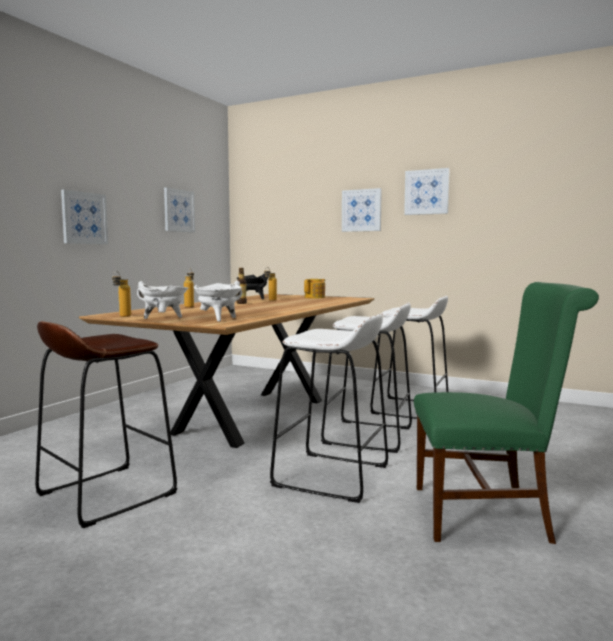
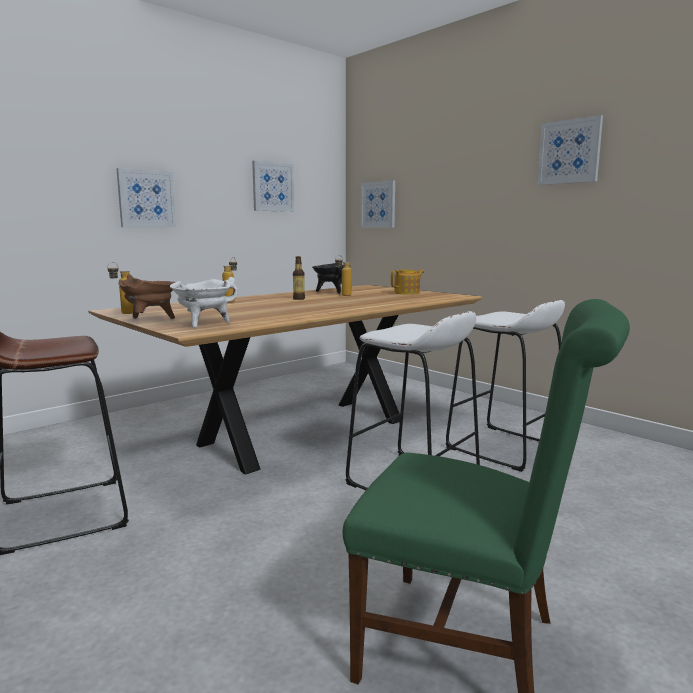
camera: 20 degrees right, 5 degrees up
white cooking pot [137,281,188,319] -> brown cooking pot [119,275,175,319]
white stool [270,314,388,503] -> none
picture [342,188,382,232] -> picture moved to [361,180,395,228]

